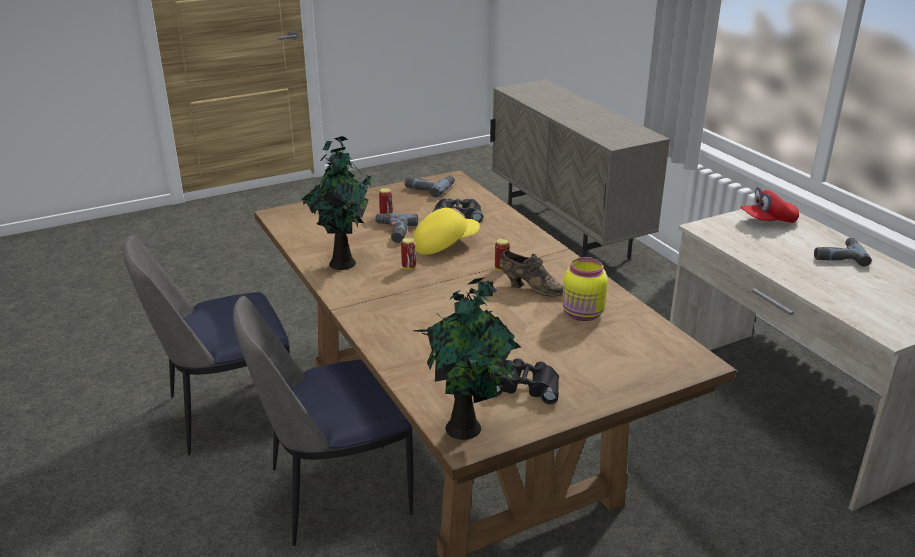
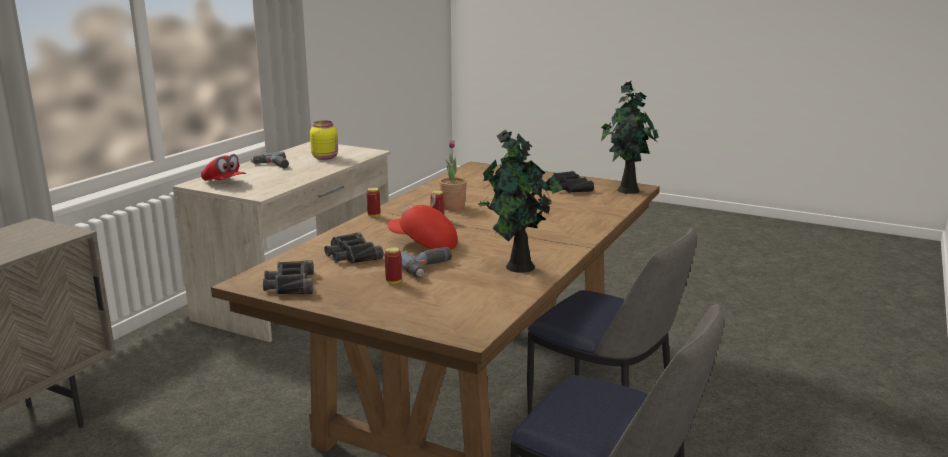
camera: 125 degrees left, 10 degrees down
can [401,237,416,270] -> can moved to [367,187,380,217]
power drill [405,175,455,198] -> black binoculars [263,260,314,295]
yellow cap [413,208,480,255] -> red cap [388,205,457,250]
brown shoe [499,250,563,297] -> potted plant [439,140,467,211]
yellow jar [562,257,608,321] -> yellow jar moved to [310,120,338,160]

